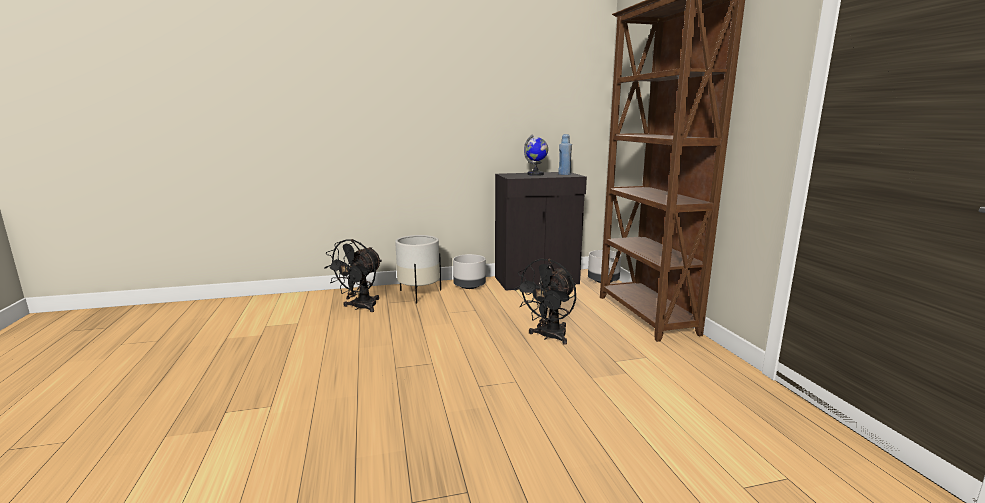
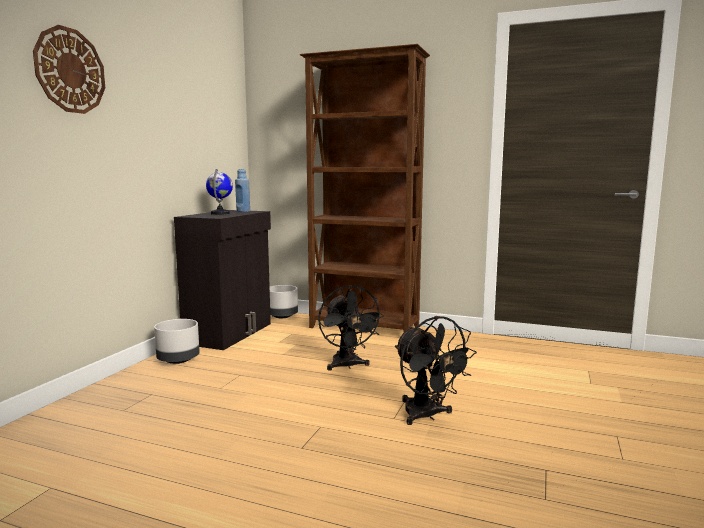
camera: 55 degrees left, 5 degrees down
black fan [324,239,382,312] -> black fan moved to [395,316,477,425]
white planter [395,235,441,304] -> none
none -> wall clock [33,25,105,114]

